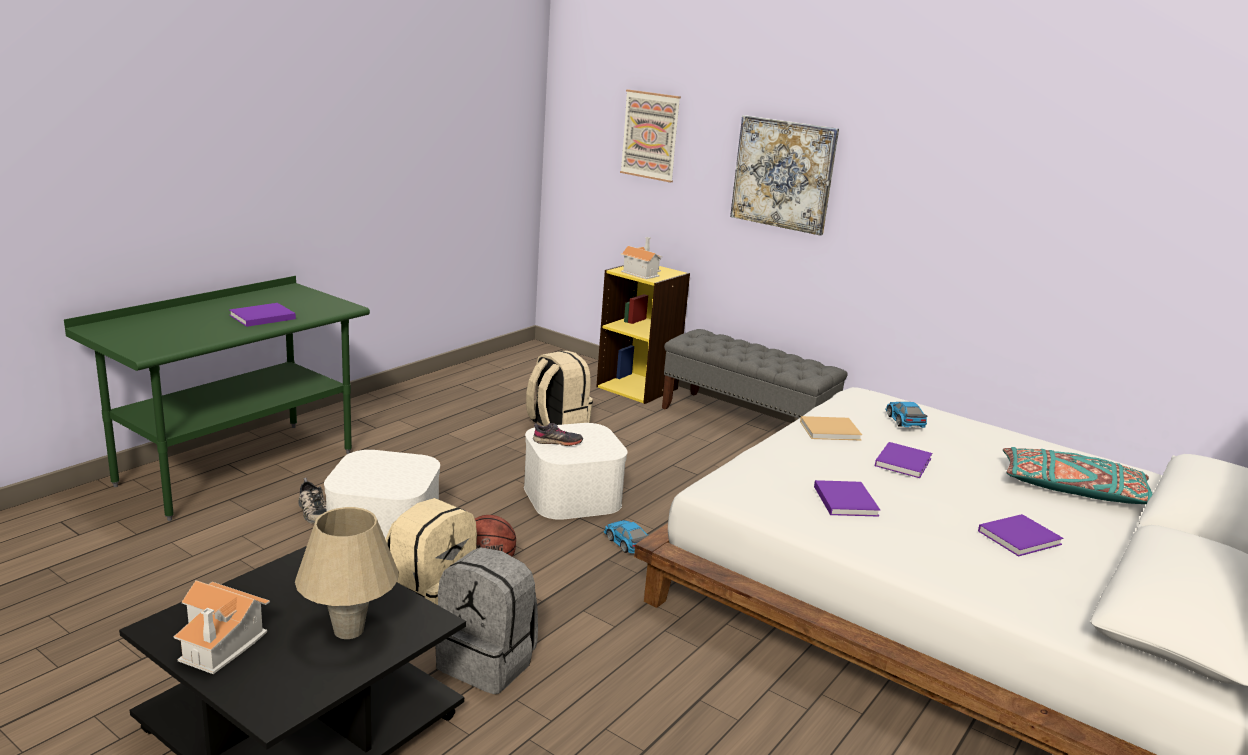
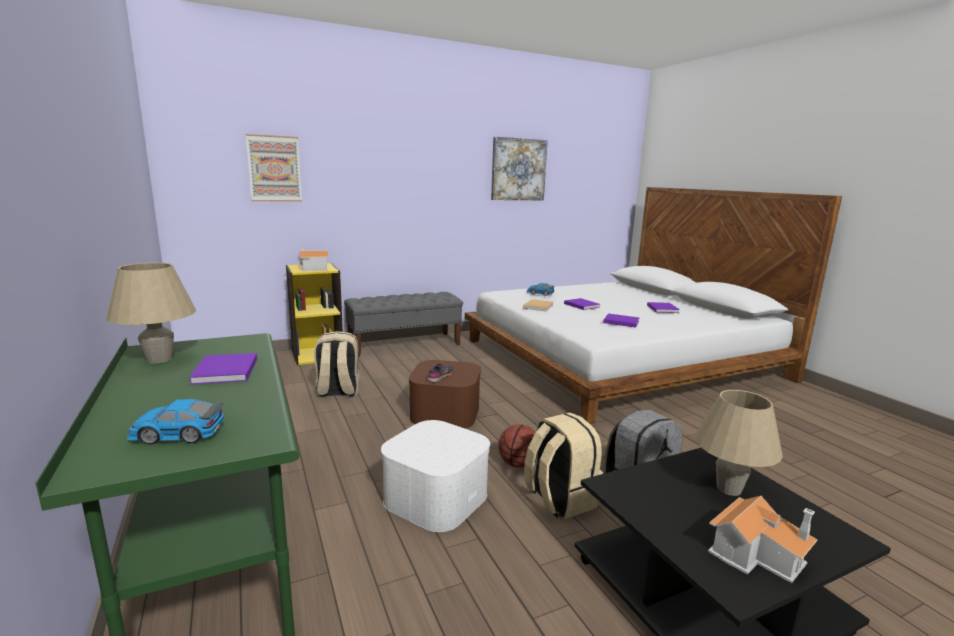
camera: 60 degrees left, 5 degrees down
shoe [298,478,326,524] -> none
white storage box [524,423,628,520] -> brown storage box [409,360,481,428]
toy car [604,520,649,554] -> toy car moved to [126,399,224,444]
picture [730,115,839,236] -> picture moved to [491,137,548,200]
turquoise pillow [1003,447,1153,504] -> none
none -> beige table lamp [106,263,196,364]

